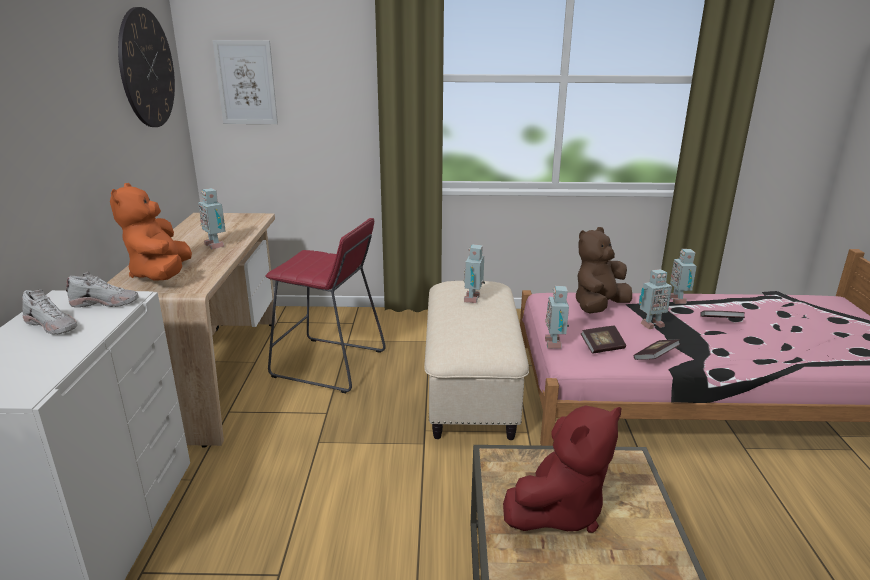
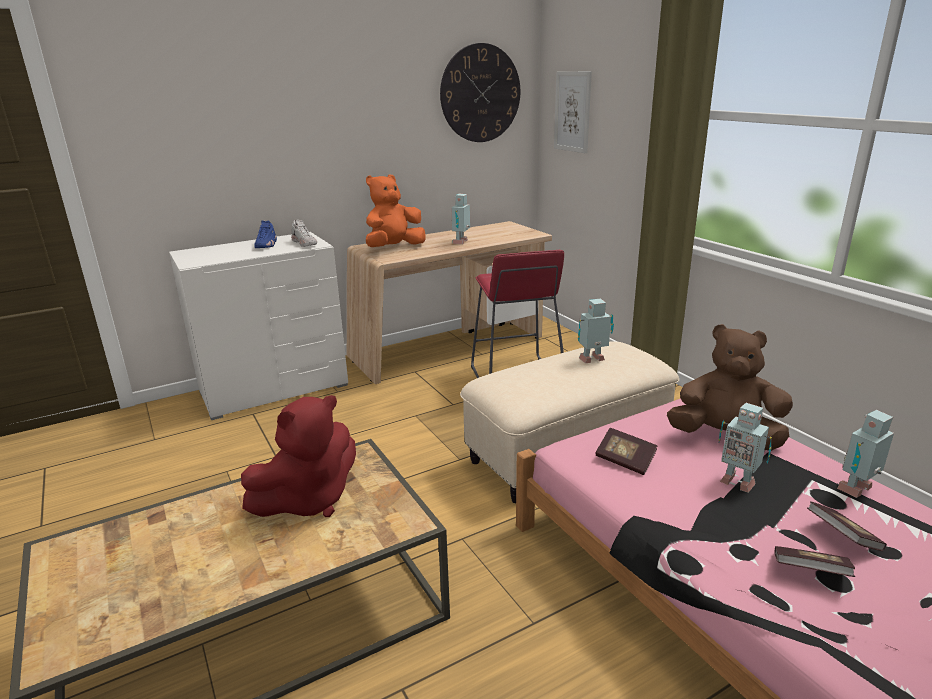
camera: 60 degrees right, 0 degrees up
white shoe [22,290,77,335] -> blue shoe [254,221,277,248]
red plush toy [503,405,621,533] -> red plush toy turned 60 degrees counterclockwise [241,395,356,517]
toy robot [545,286,569,348] -> none
book [634,339,681,360] -> book moved to [774,546,855,577]

